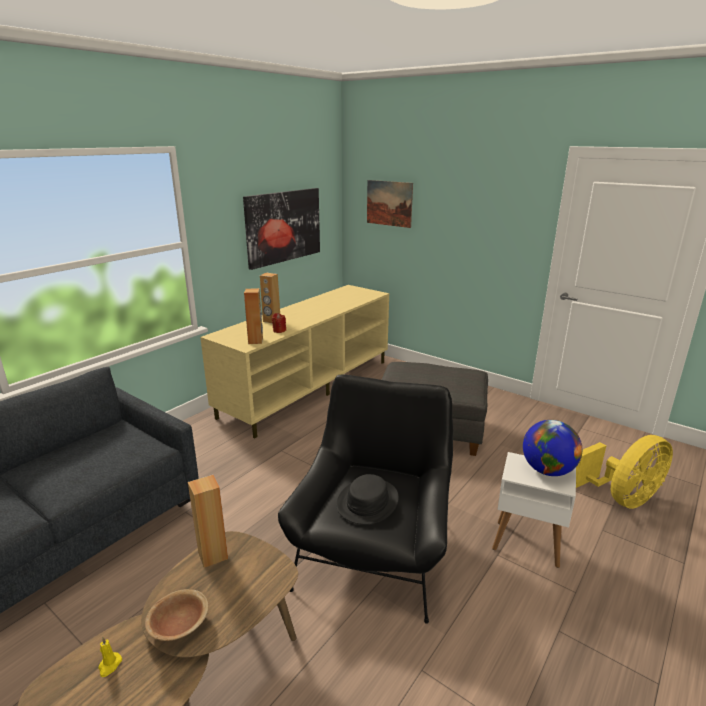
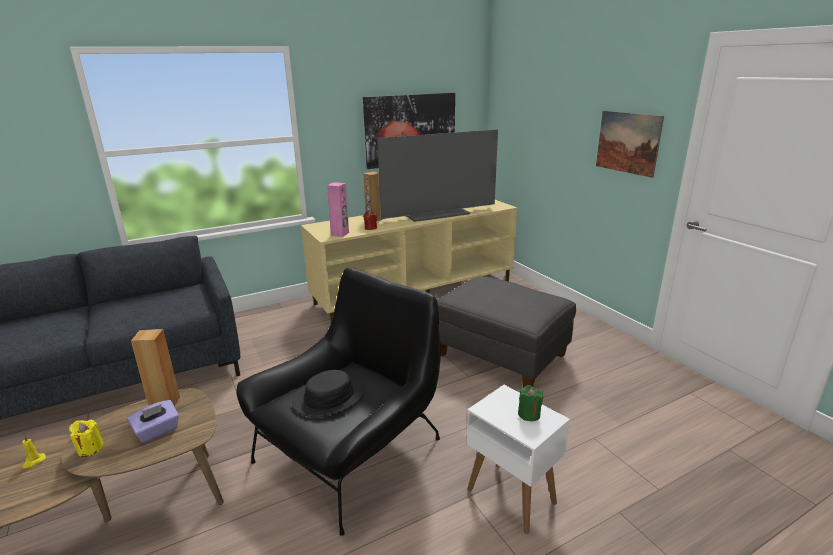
camera: 25 degrees right, 0 degrees up
brown bowl [145,589,209,641] -> yellow candle [69,420,104,457]
brown speaker [244,288,263,344] -> pink speaker [327,182,349,237]
picture [367,180,413,228] -> picture moved to [596,111,664,178]
globe [523,420,582,476] -> green candle [518,385,543,421]
yellow fan [576,435,673,509] -> none
none -> purple tissue box [127,400,179,443]
none -> television [377,129,498,222]

